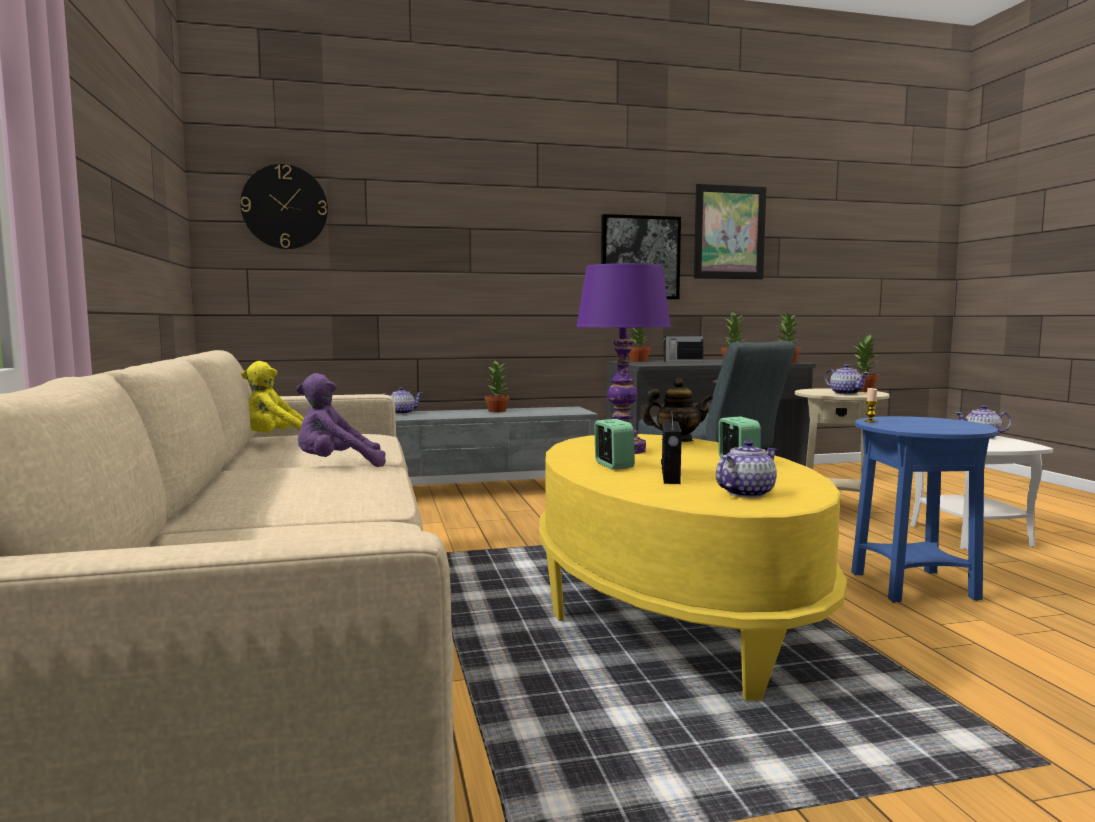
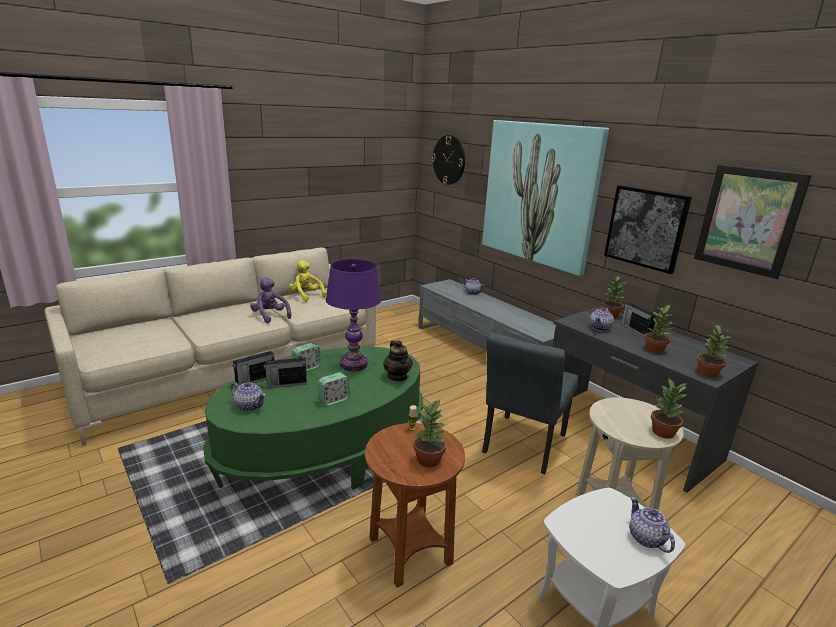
camera: 65 degrees right, 15 degrees up
potted plant [485,361,510,412] -> potted plant moved to [413,400,446,467]
yellow coffee table [539,434,847,701] -> green coffee table [203,346,423,490]
teapot [825,364,869,395] -> teapot moved to [590,307,614,331]
blue side table [851,416,998,603] -> brown side table [365,423,465,587]
none -> radio [233,347,274,386]
none -> picture [482,120,609,276]

